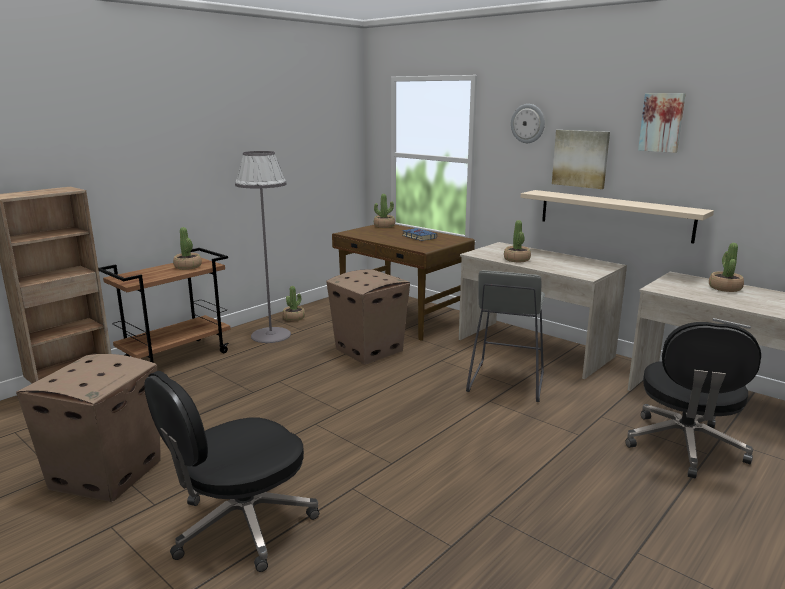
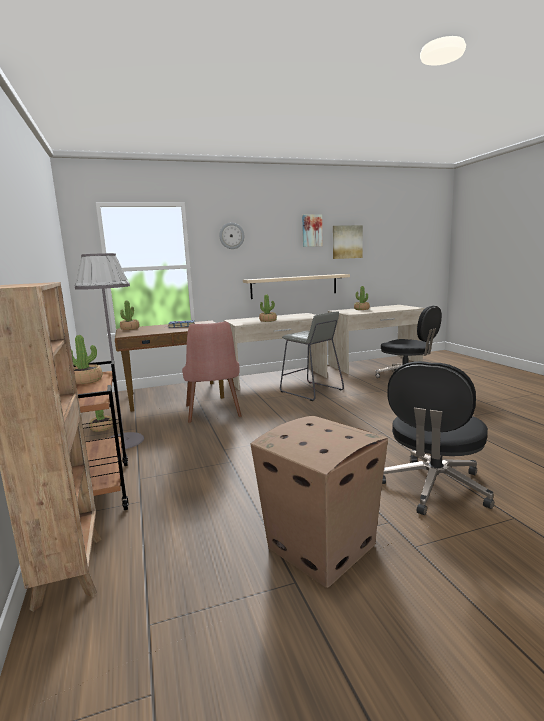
camera: 60 degrees left, 5 degrees down
black office chair [144,371,319,572] -> black office chair turned 45 degrees clockwise [382,361,494,515]
cardboard box [326,269,410,365] -> pink chair [182,321,242,423]
picture [552,130,610,189] -> picture moved to [333,225,363,259]

